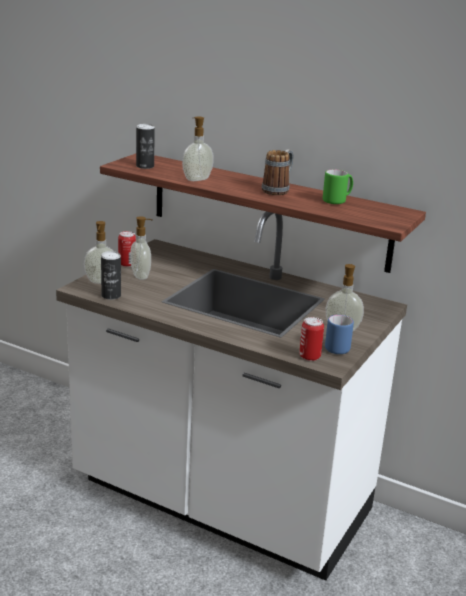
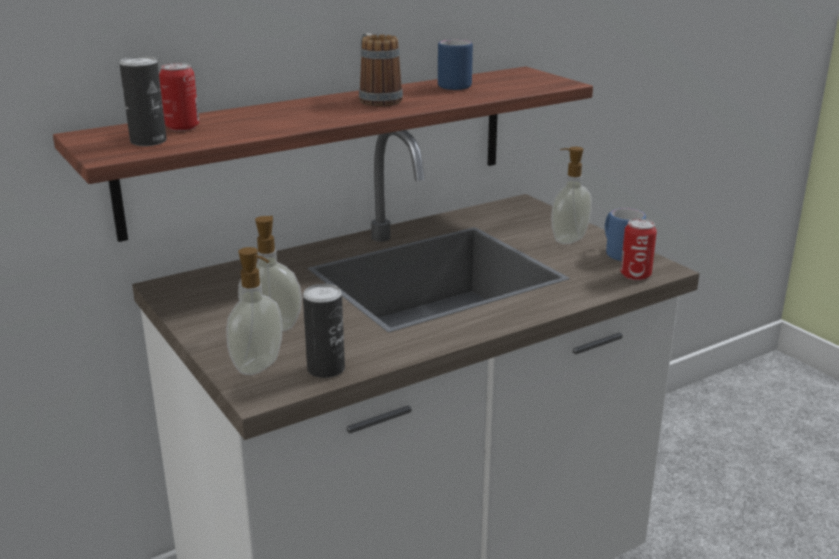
camera: 60 degrees left, 0 degrees up
can [118,231,136,267] -> can moved to [159,63,199,131]
soap dispenser [182,117,214,181] -> none
green mug [323,169,353,204] -> blue mug [438,40,473,90]

